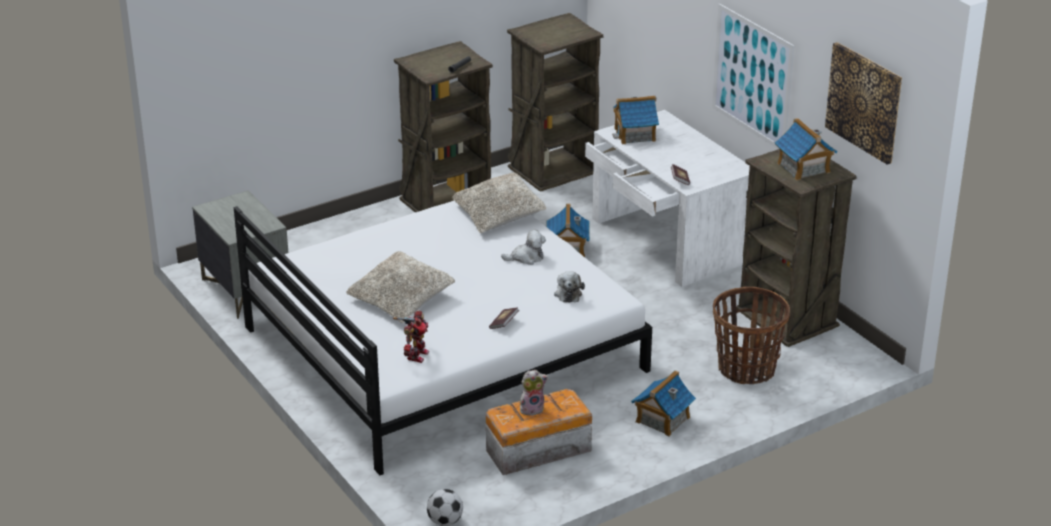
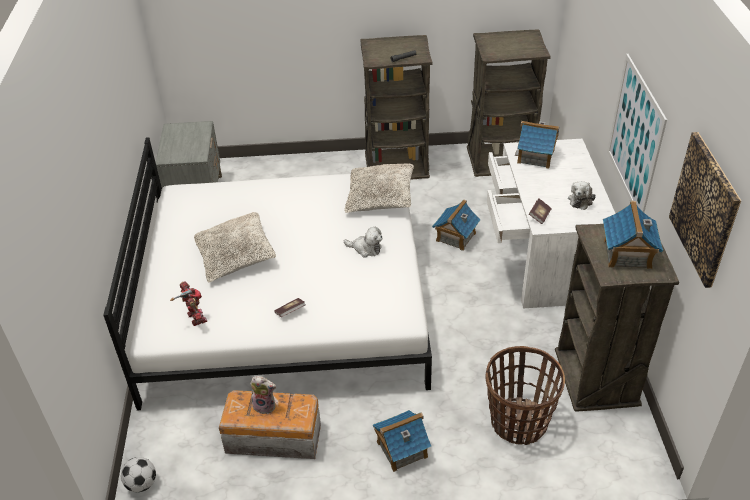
camera: 30 degrees right, 10 degrees up
toy robot [393,311,429,363] -> toy robot turned 75 degrees counterclockwise [170,282,207,326]
plush toy [554,271,585,303] -> plush toy moved to [568,181,596,210]

